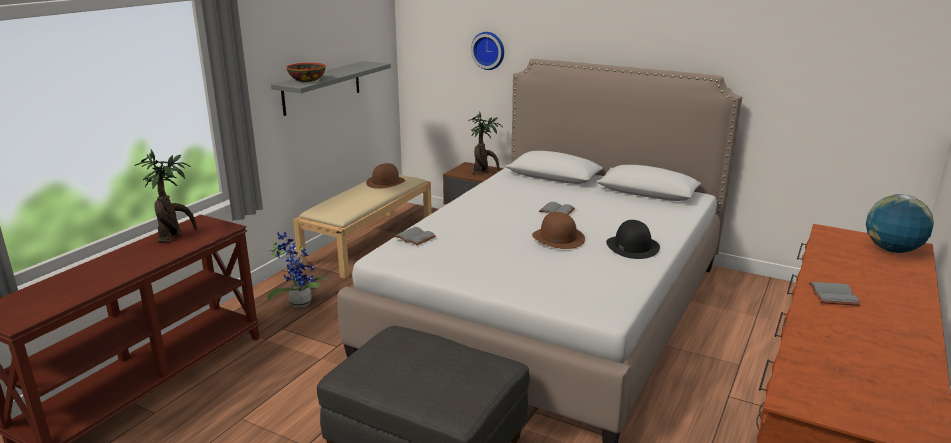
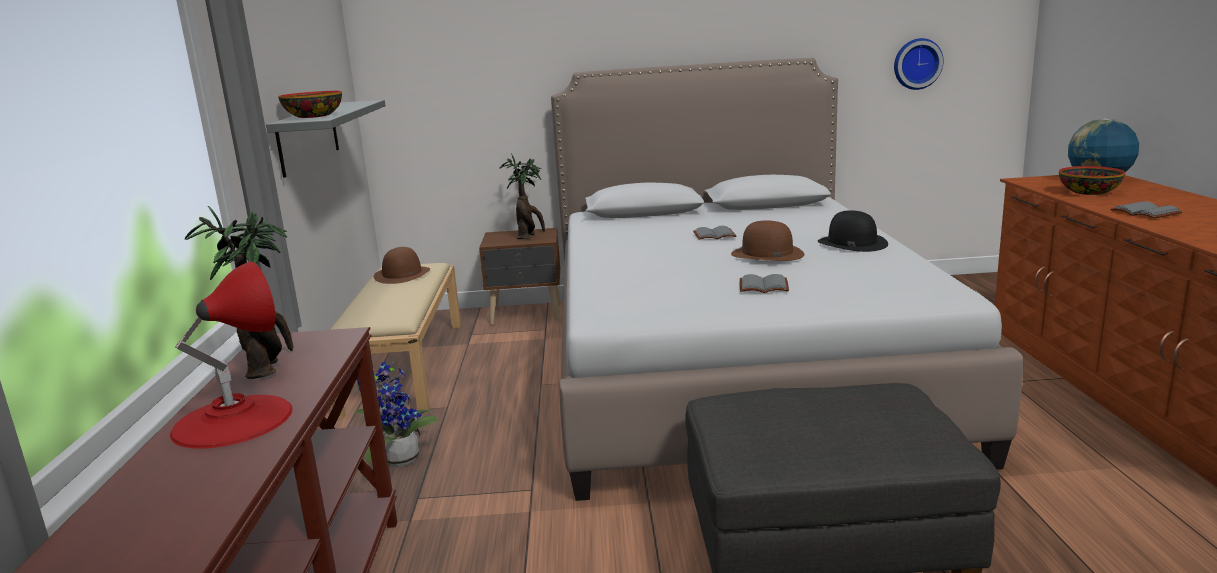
camera: 30 degrees left, 5 degrees down
grey book [394,227,436,245] -> grey book moved to [740,274,789,293]
wall clock [471,32,504,70] -> wall clock moved to [894,38,944,90]
none -> red table lamp [170,261,293,449]
none -> bowl [1059,166,1126,195]

